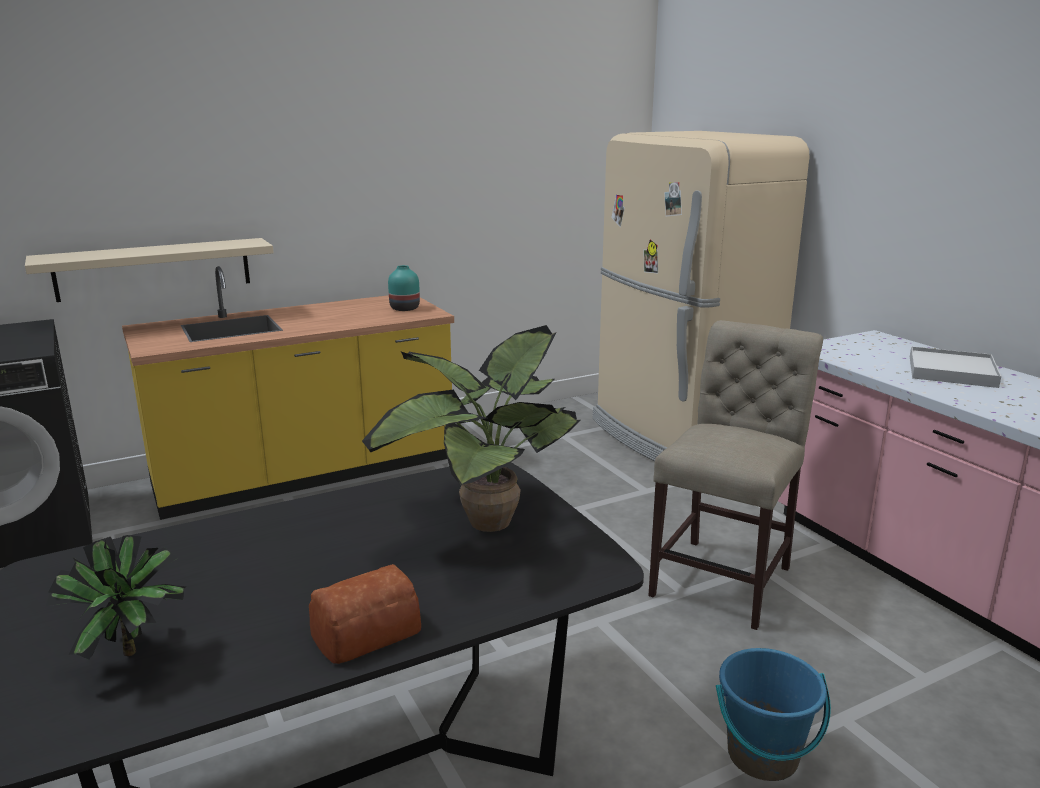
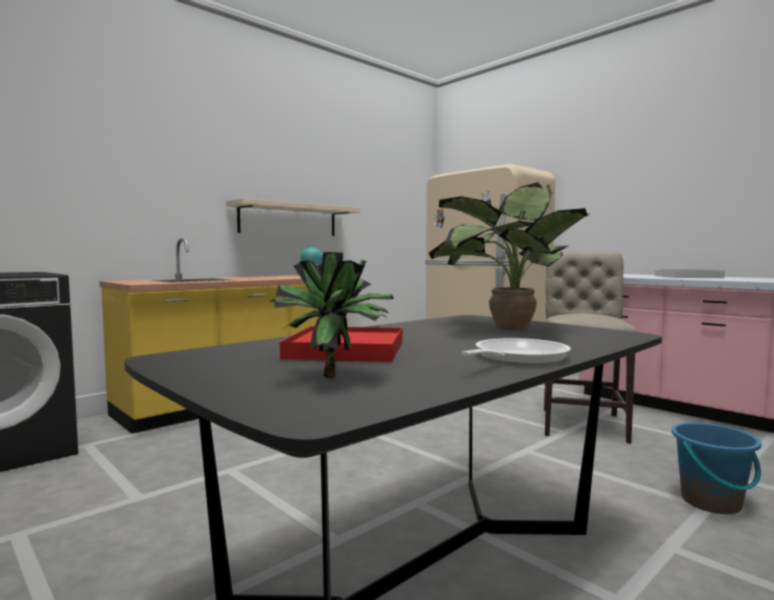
camera: 15 degrees left, 15 degrees down
beige shelf [25,238,274,302] -> beige shelf moved to [226,198,360,236]
bread [309,564,421,664] -> frying pan [461,338,571,365]
none -> red tray [280,326,403,362]

